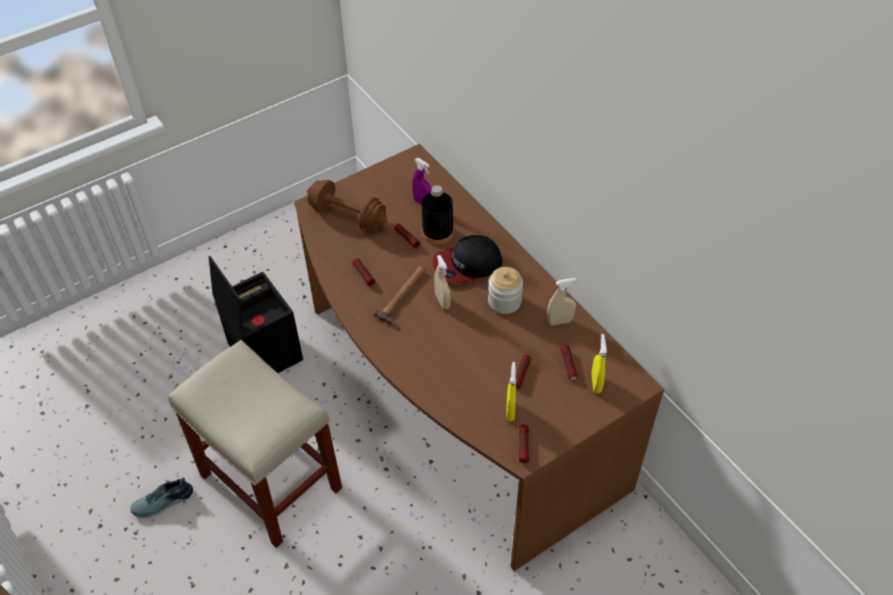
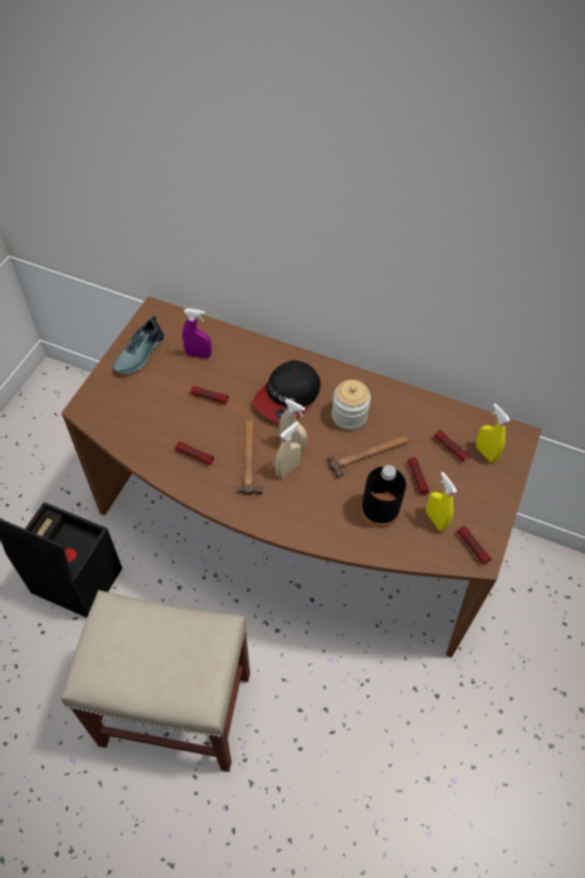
camera: 35 degrees left, 5 degrees up
shoe [130,478,193,518] -> shoe moved to [113,315,164,374]
brown dumbbell [307,180,387,231] -> none
black bottle [421,185,454,245] -> black bottle moved to [360,465,406,528]
beige spray bottle [547,278,576,326] -> beige spray bottle moved to [275,421,301,478]
none -> hammer [328,435,410,478]

